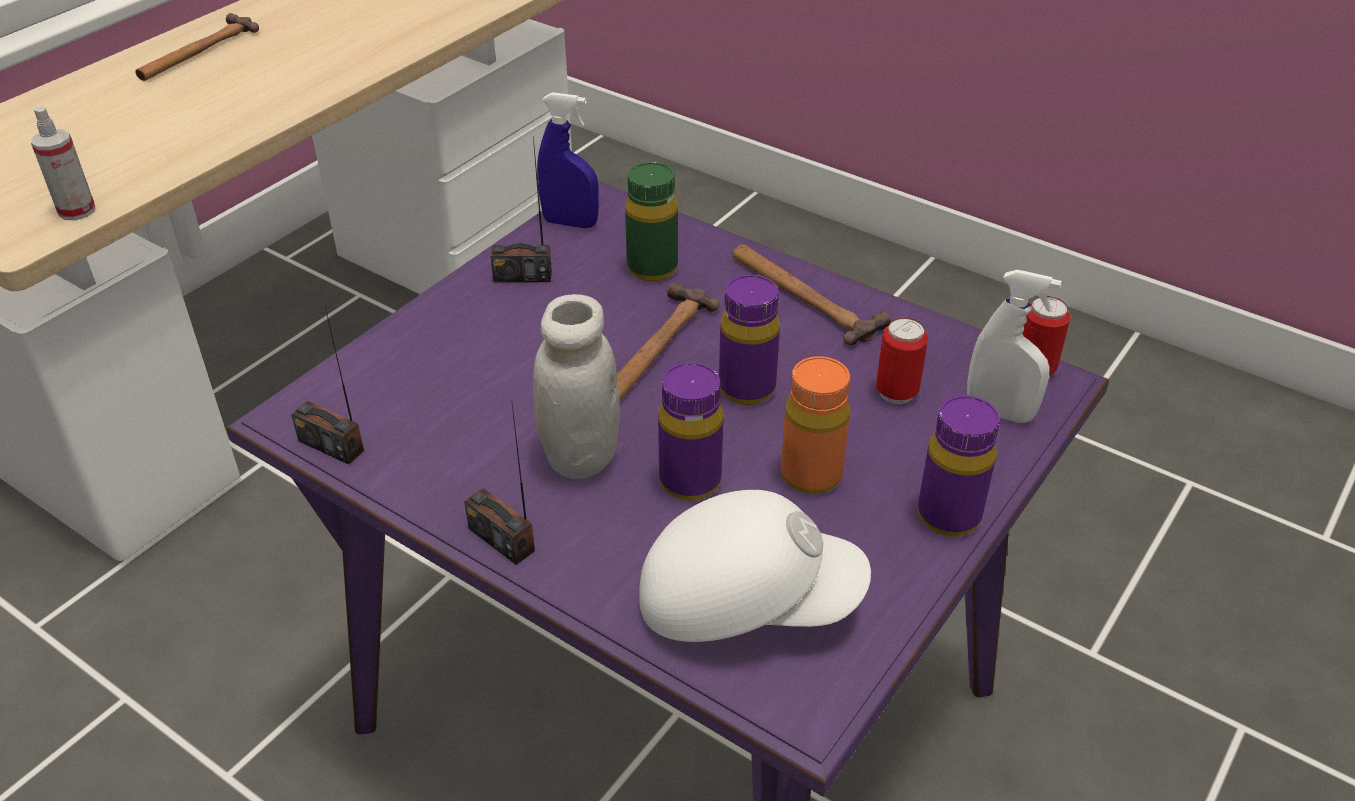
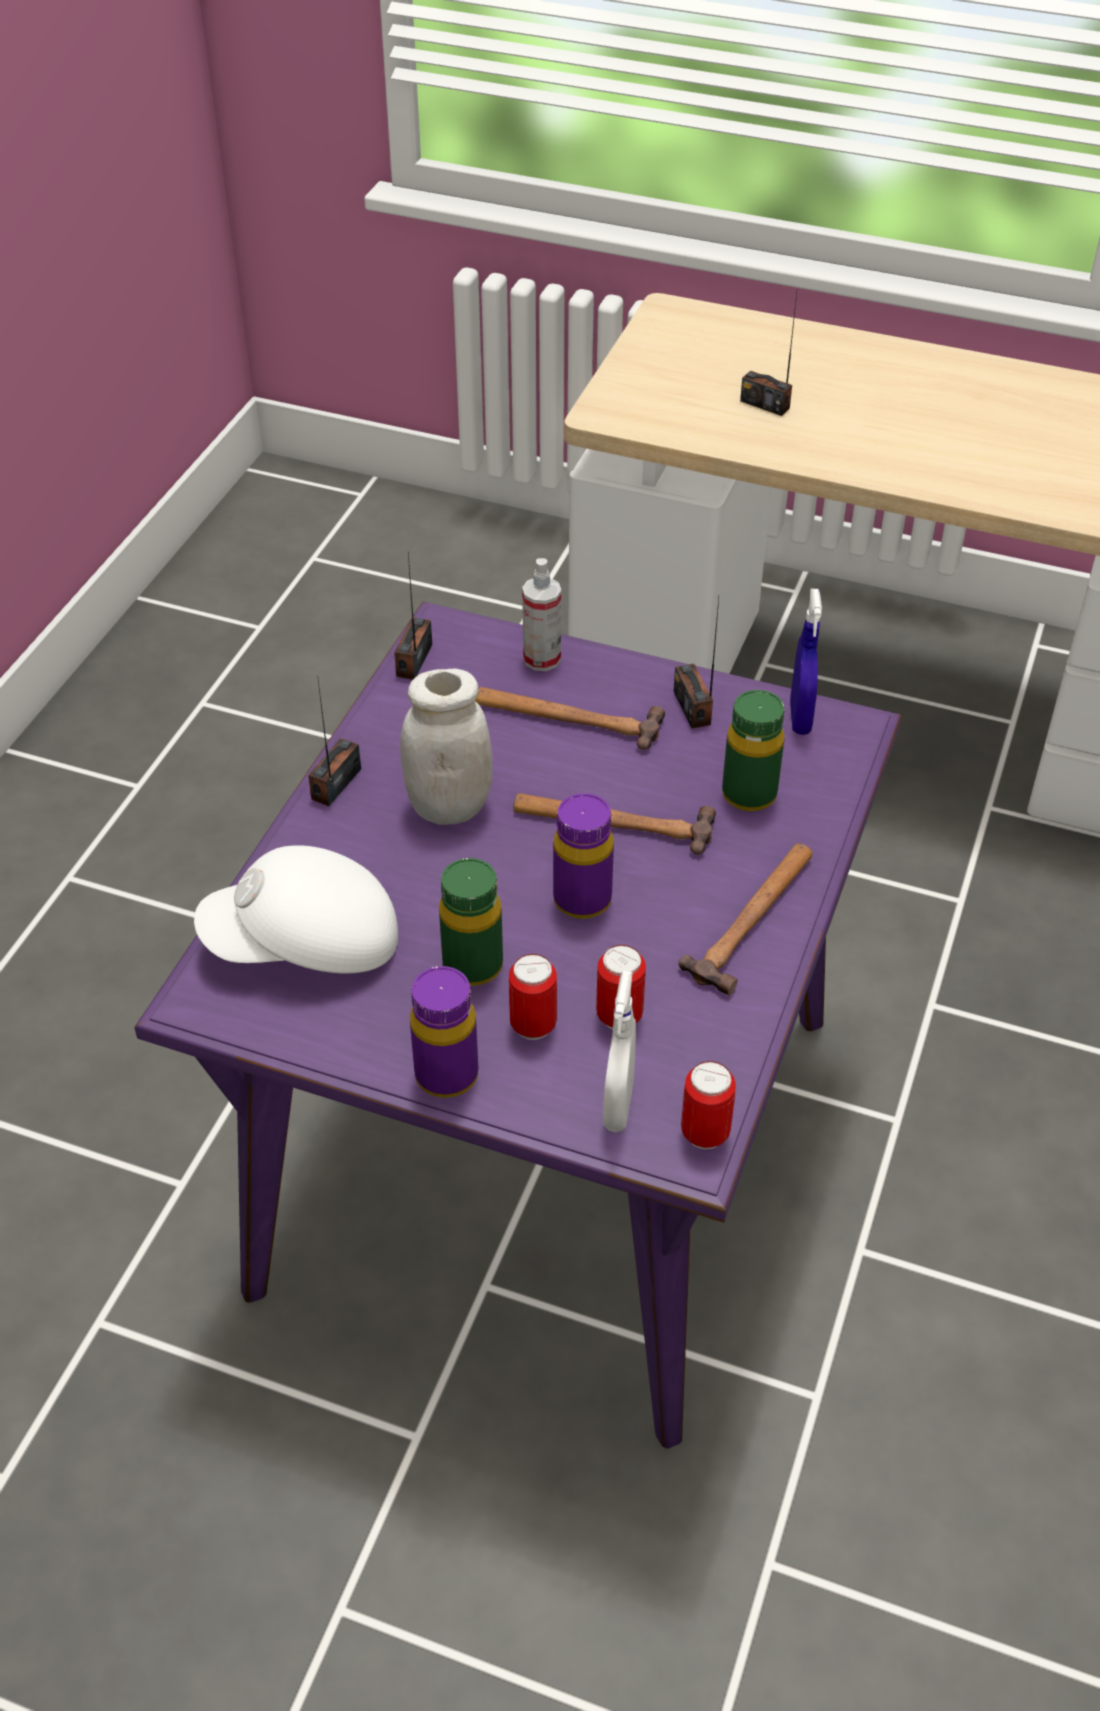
camera: 75 degrees right, 5 degrees up
spray bottle [31,106,95,220] -> spray bottle moved to [522,558,561,671]
hammer [135,13,259,81] -> hammer moved to [475,687,665,750]
white cap [639,490,871,642] -> white cap turned 90 degrees clockwise [194,845,398,974]
purple bottle [658,362,723,501] -> none
orange bottle [781,356,850,494] -> green bottle [439,858,503,986]
none -> can [509,954,557,1040]
none -> radio [740,293,797,416]

